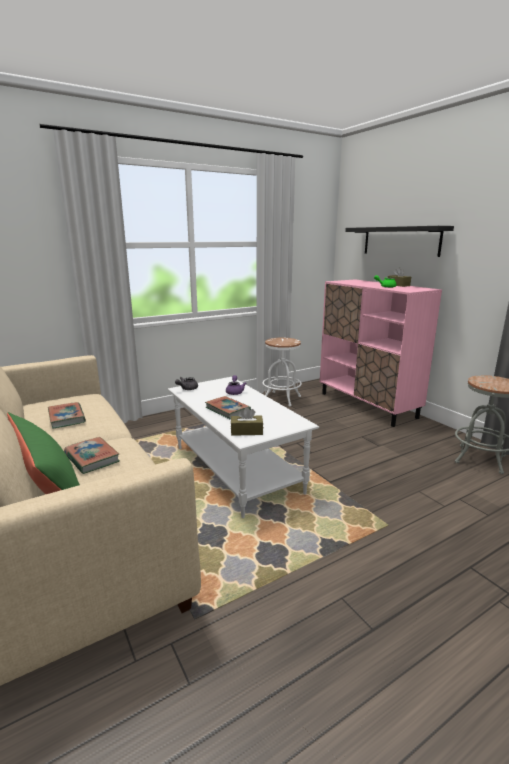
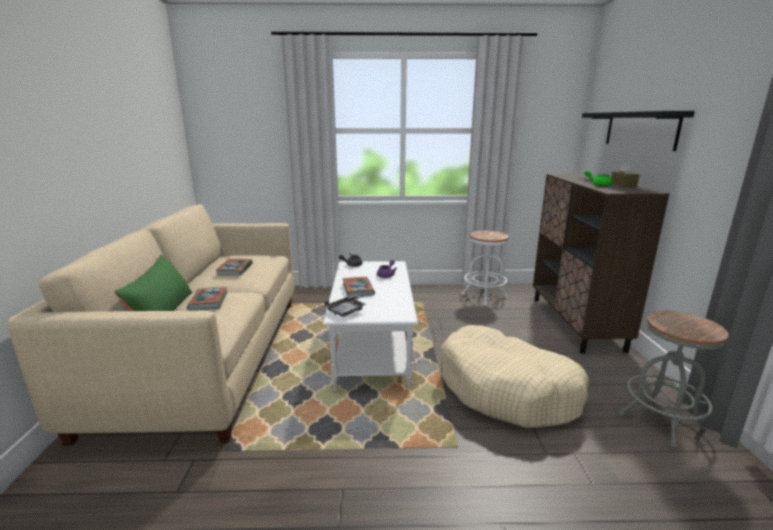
camera: 30 degrees right, 0 degrees up
brown tissue box [231,407,263,436] -> grey tray [324,295,366,317]
pink cabinet [320,279,442,427] -> brown cabinet [533,174,669,354]
none -> beige dog bed [441,325,589,428]

